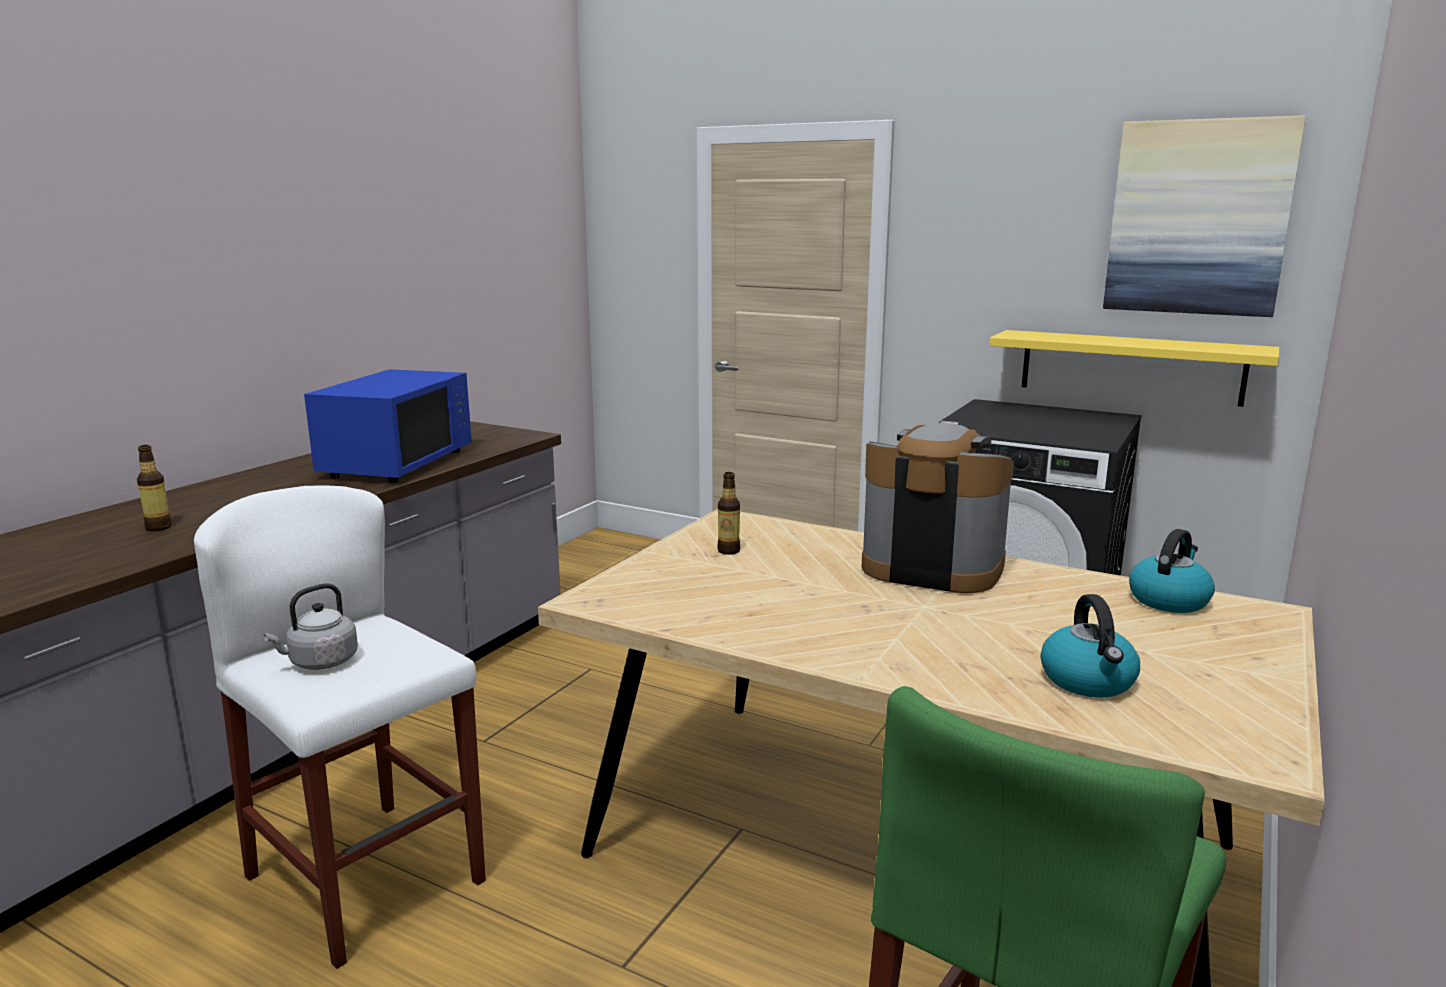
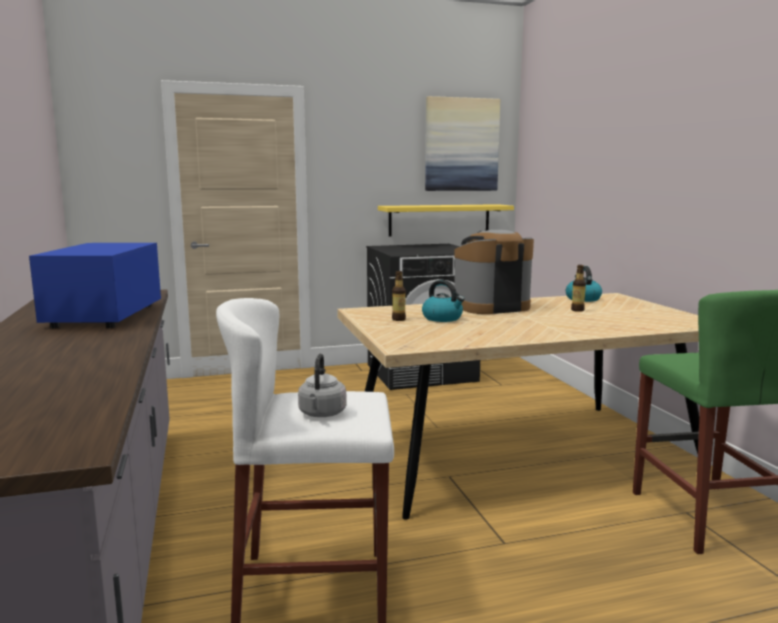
camera: 45 degrees left, 5 degrees down
bottle [137,445,172,531] -> bottle moved to [571,265,586,312]
blue microwave [304,369,472,483] -> blue microwave turned 150 degrees counterclockwise [29,243,161,328]
kettle [1041,594,1140,698] -> kettle moved to [422,280,465,322]

